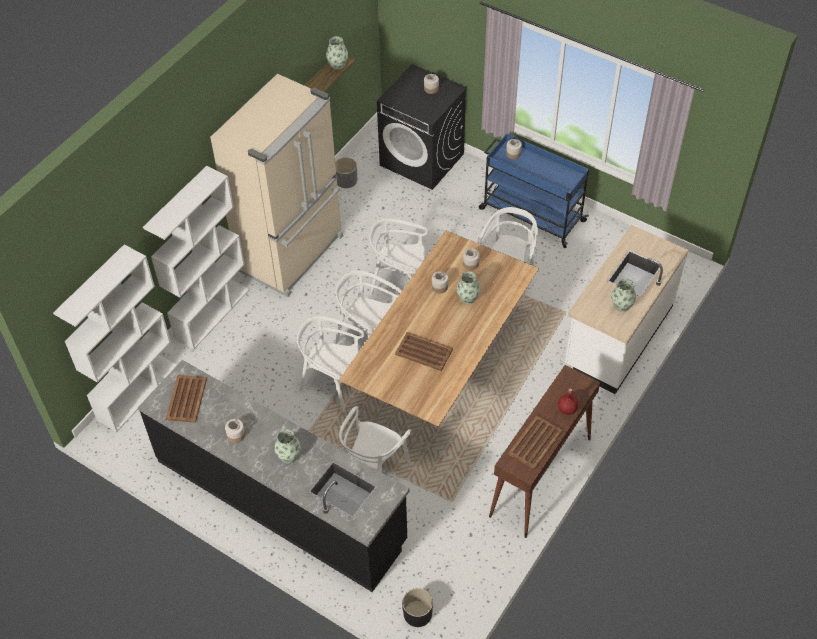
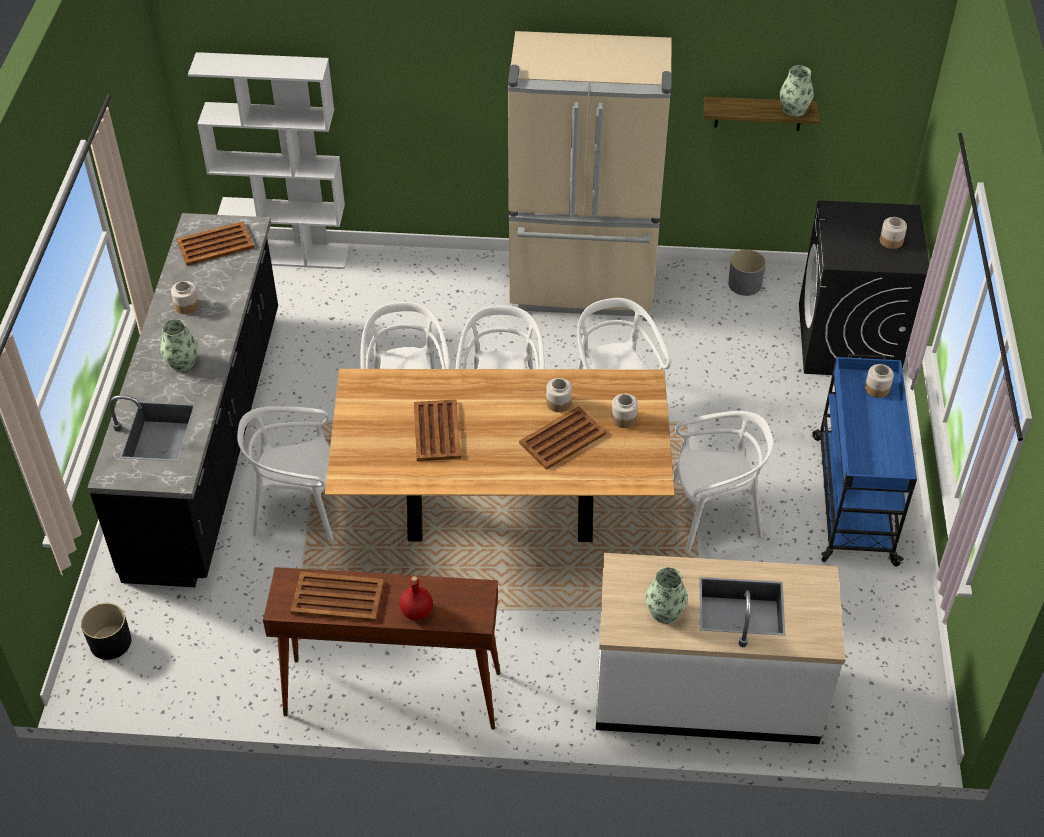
camera: 60 degrees right, 5 degrees down
white bookcase [143,166,250,350] -> none
vase [457,271,480,304] -> brown tray [519,406,606,470]

